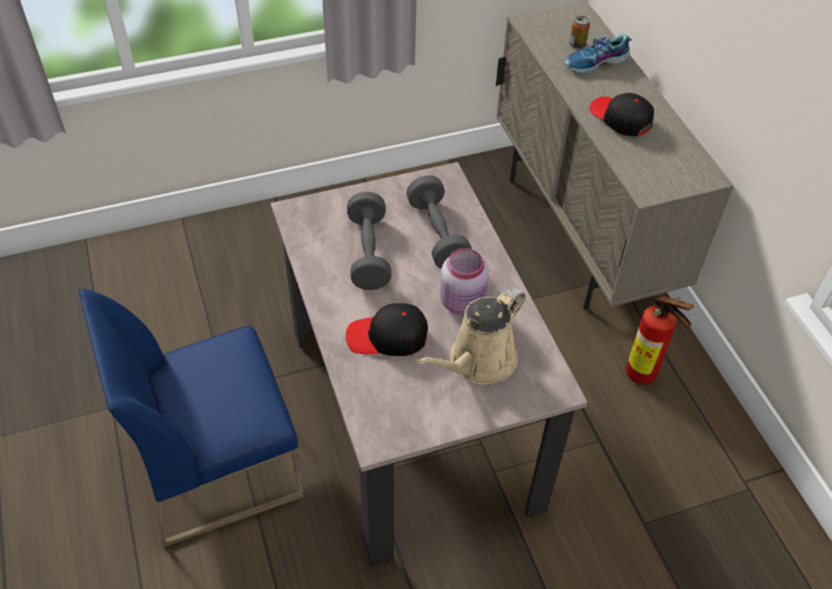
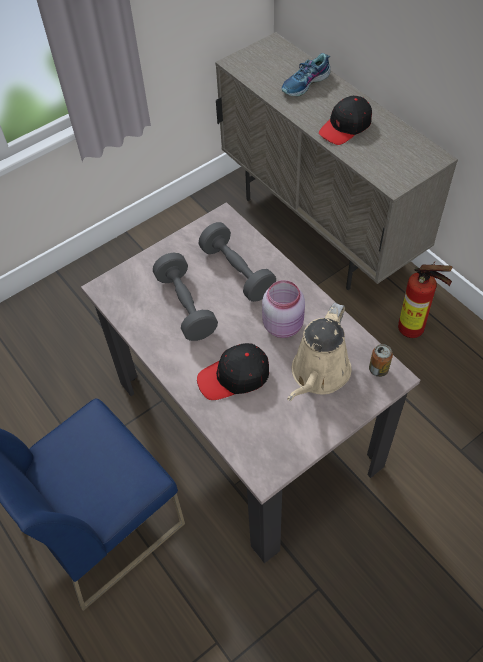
camera: 15 degrees left, 5 degrees up
can [569,16,590,49] -> can moved to [369,344,393,377]
black cap [589,93,654,136] -> black cap turned 75 degrees counterclockwise [319,96,372,145]

